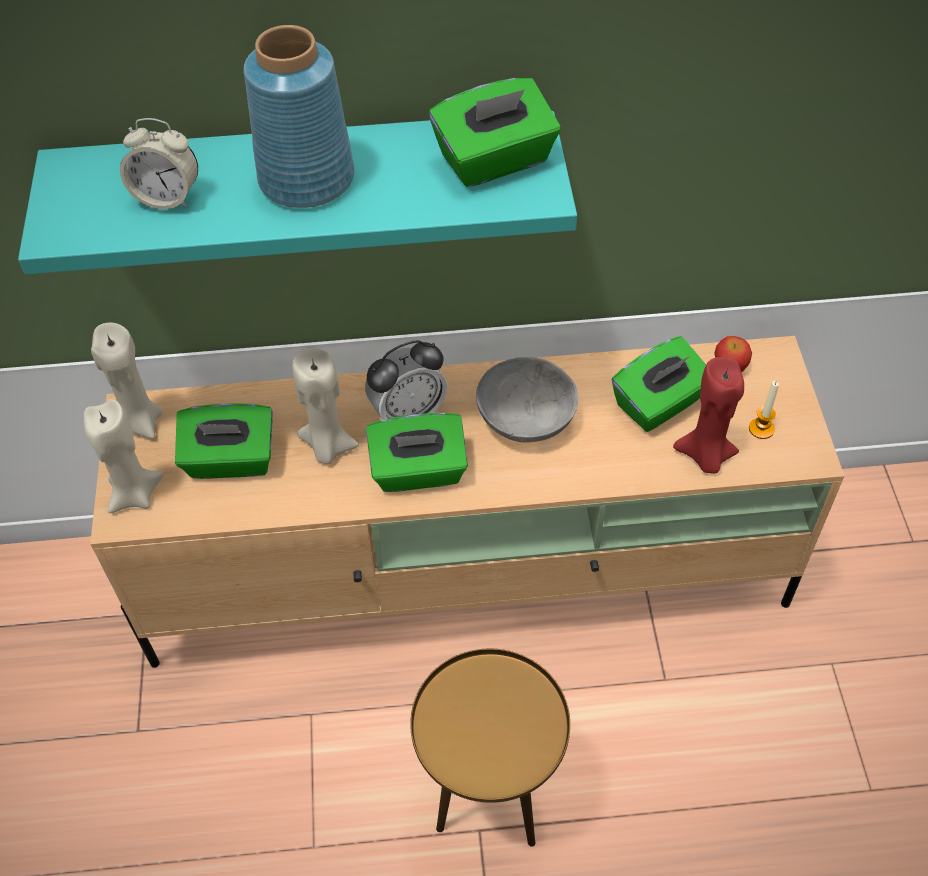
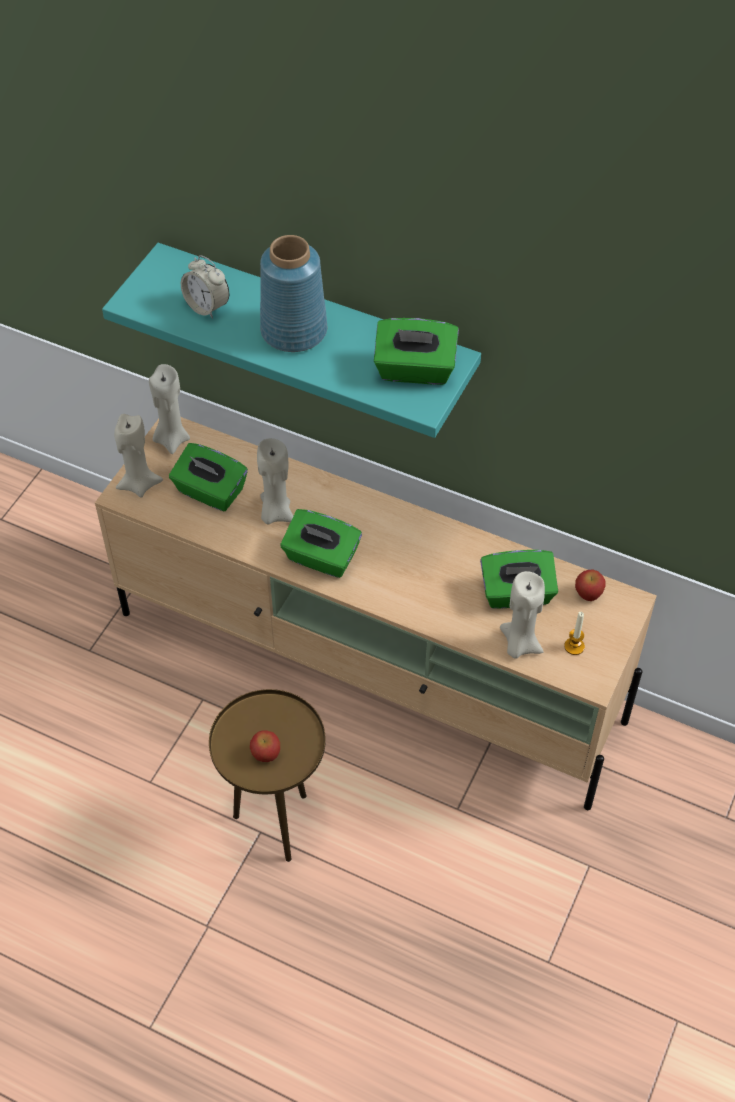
camera: 30 degrees right, 0 degrees up
alarm clock [365,340,447,420] -> none
grey bowl [476,357,578,442] -> none
red candle [673,357,744,474] -> beige candle [500,571,545,659]
none -> apple [250,730,280,762]

